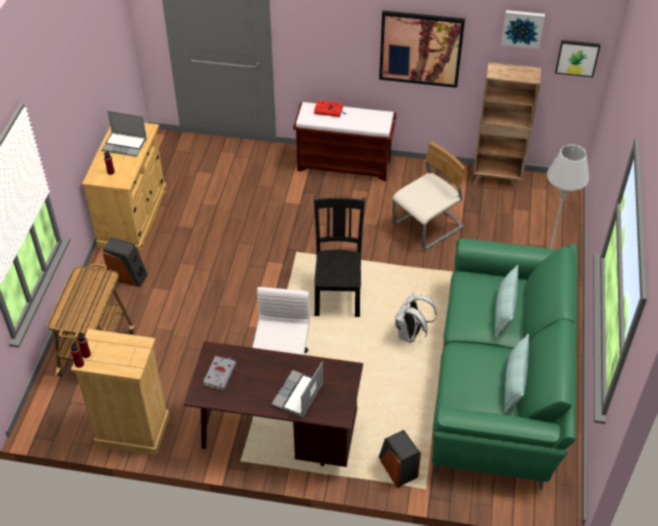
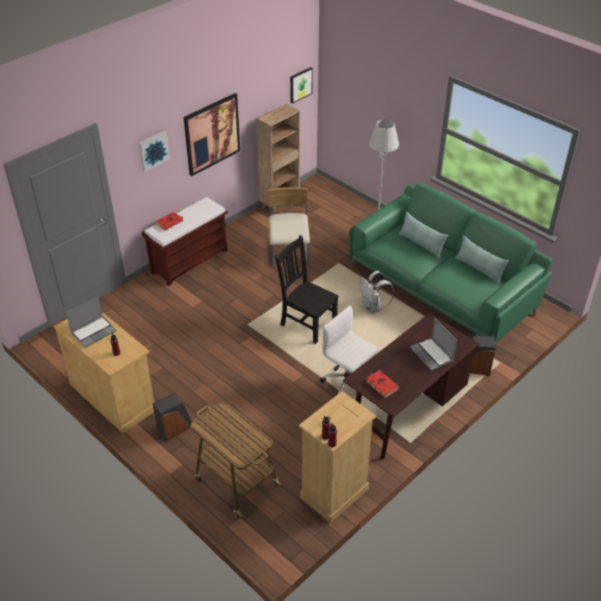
camera: 55 degrees left, 5 degrees down
grey book [203,356,236,391] -> red book [366,370,399,398]
picture [501,10,545,49] -> picture moved to [138,131,170,172]

